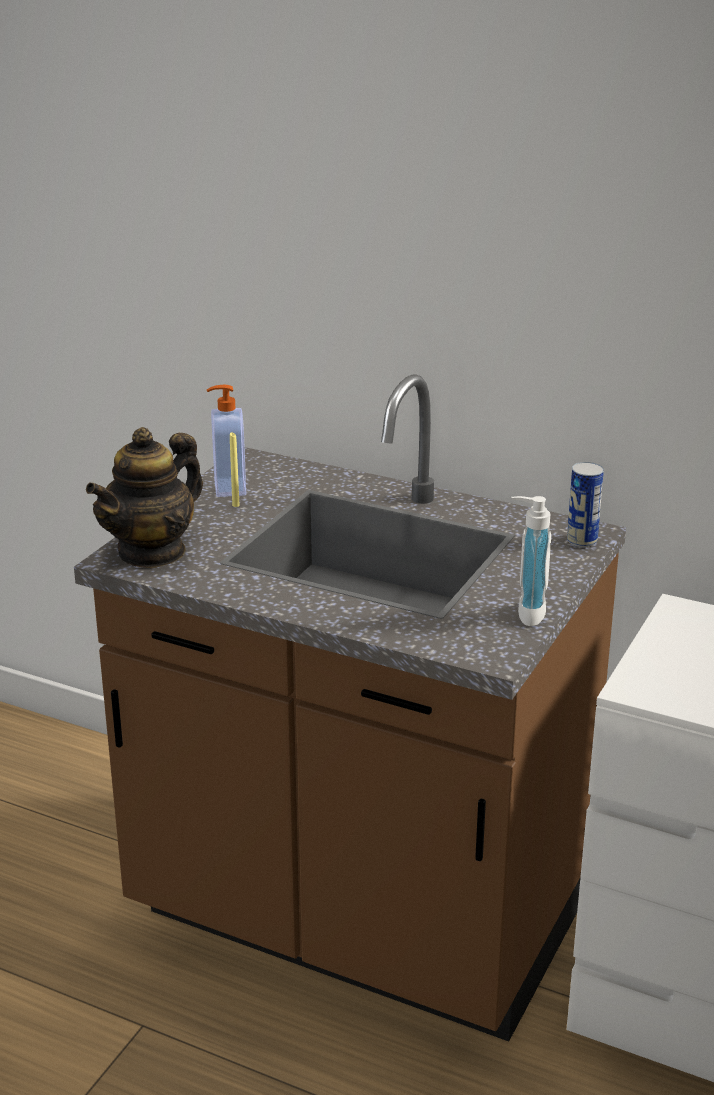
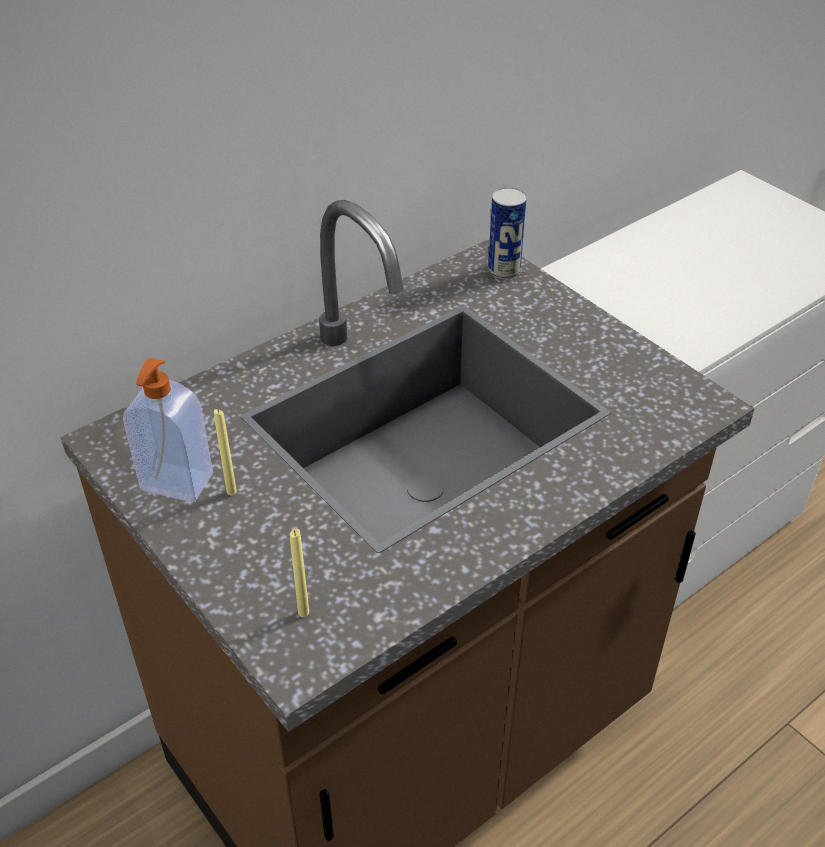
camera: 65 degrees left, 15 degrees up
teapot [86,427,203,568] -> yellow candle [290,528,309,617]
soap dispenser [511,496,551,626] -> none

